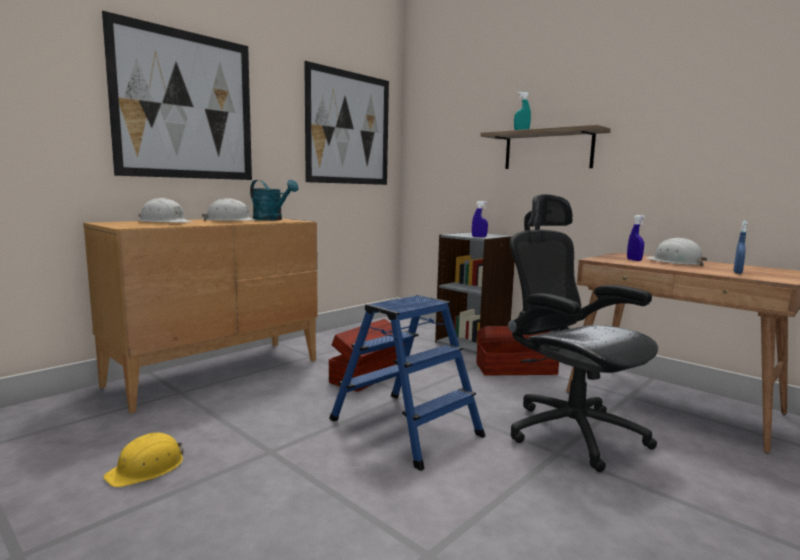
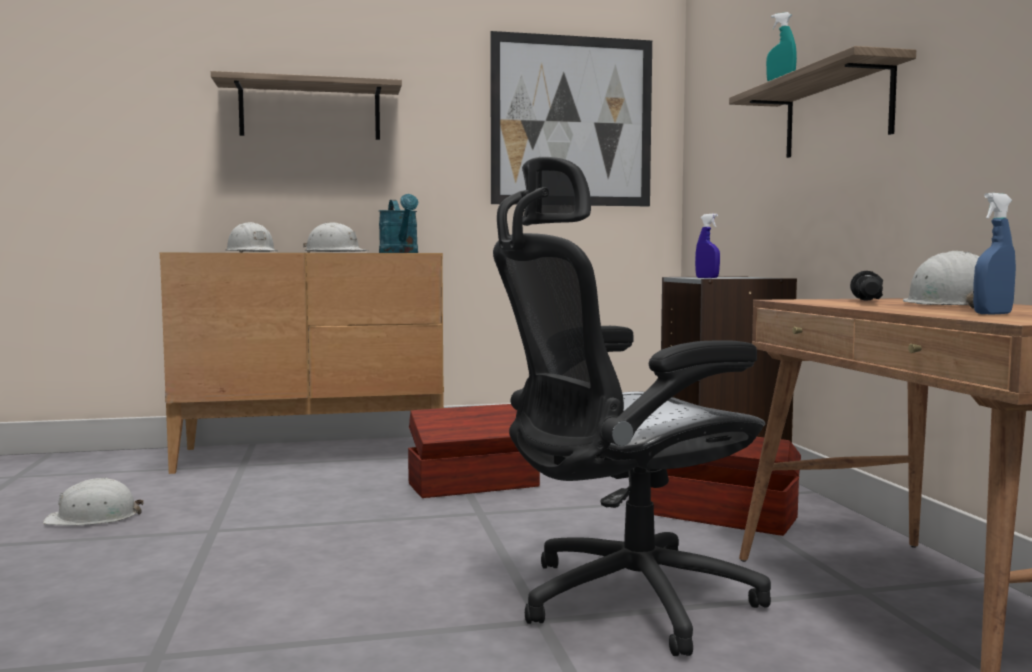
camera: 35 degrees right, 5 degrees down
picture [102,11,252,180] -> shelf [211,71,402,140]
yellow hard hat [103,431,184,487] -> white hard hat [43,478,144,526]
blue step ladder [329,295,485,471] -> none
office chair [508,194,658,472] -> office chair turned 120 degrees counterclockwise [493,157,771,656]
blue spray bottle [627,215,645,261] -> black flashlight [850,271,883,301]

